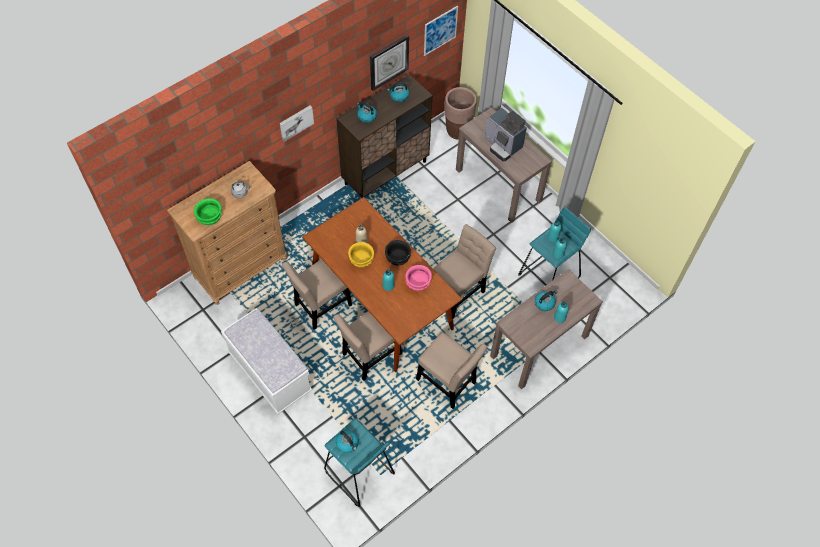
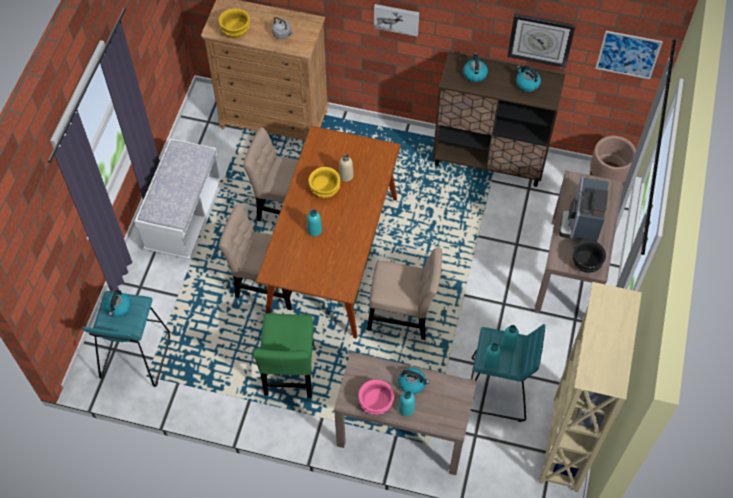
camera: 55 degrees right, 0 degrees up
green bowl [194,198,222,225] -> yellow bowl [219,8,250,38]
black bowl [385,240,411,266] -> black bowl moved to [572,240,606,273]
pink bowl [405,265,432,291] -> pink bowl moved to [358,380,394,415]
beige chair [416,333,487,409] -> green chair [253,313,314,398]
none -> beige bookcase [539,282,642,492]

